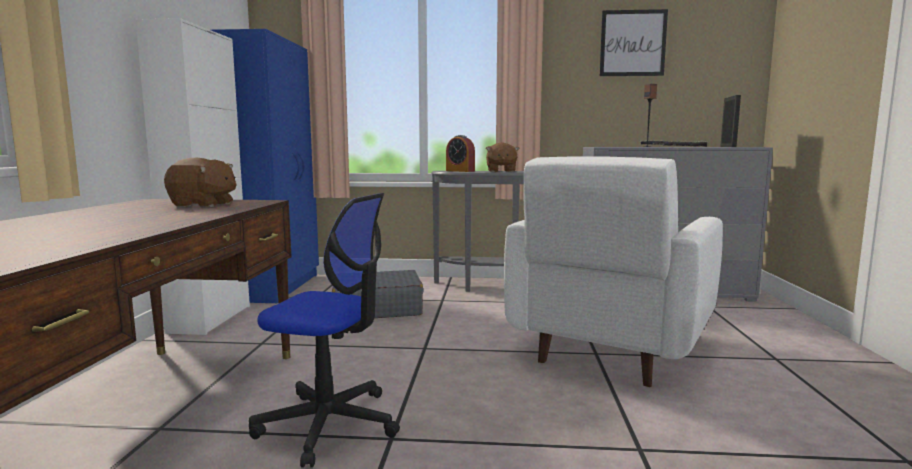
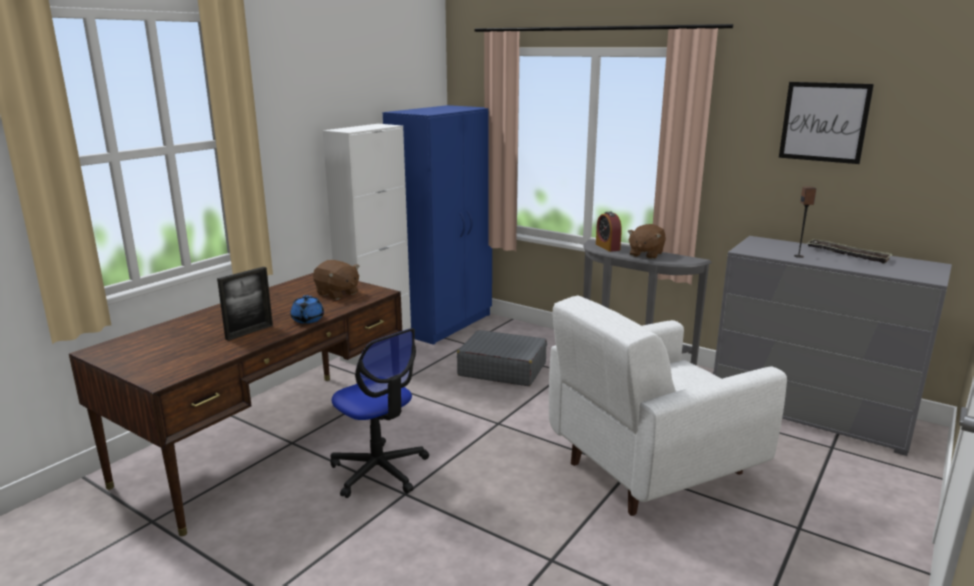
camera: 30 degrees right, 10 degrees up
picture frame [720,95,741,147] -> picture frame moved to [217,267,273,341]
none -> blue teapot [290,295,324,324]

